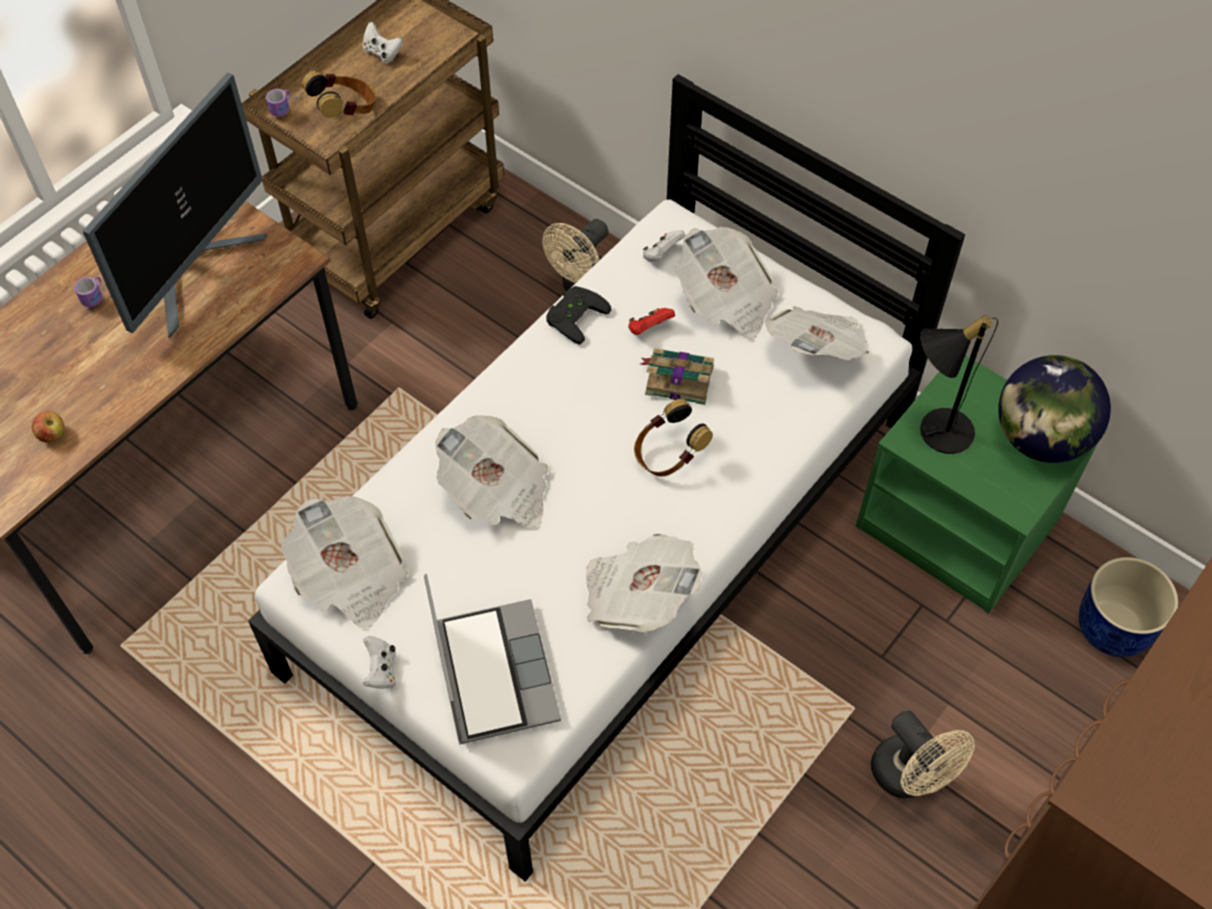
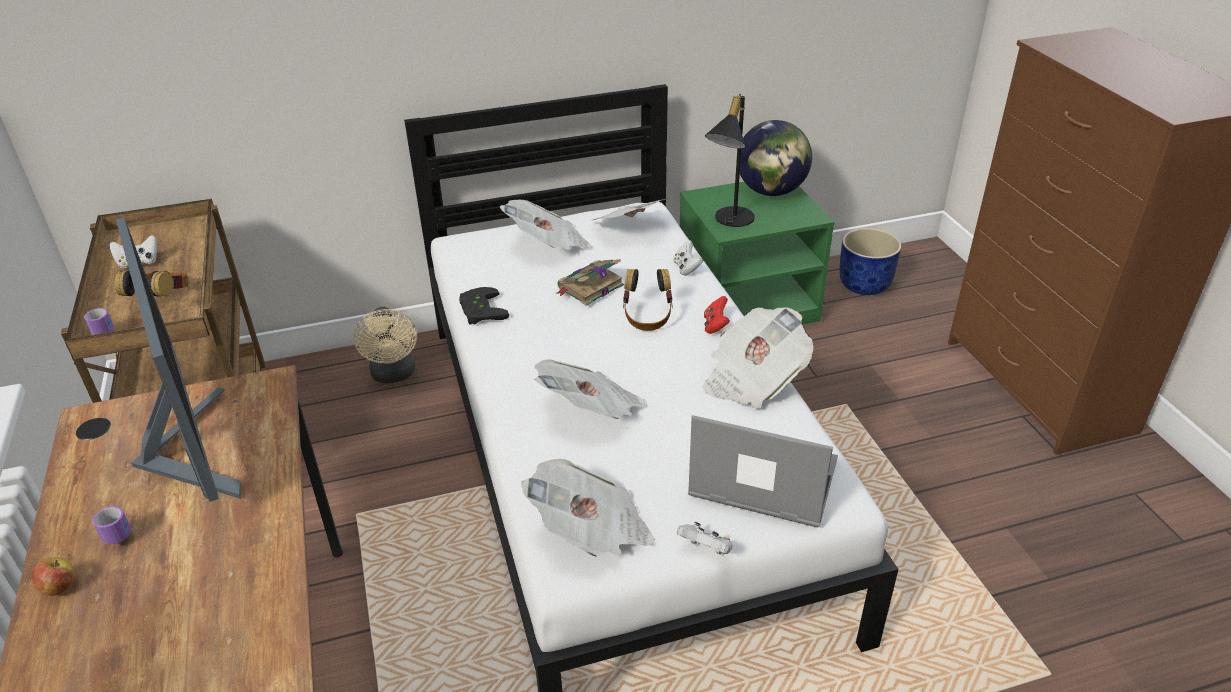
camera: 55 degrees left, 20 degrees down
apple [32,411,64,443] -> apple moved to [31,557,75,596]
red game controller [628,308,675,335] -> red game controller moved to [704,296,730,334]
white game controller [643,230,685,262] -> white game controller moved to [673,240,703,276]
beige fan [871,711,975,798] -> none

